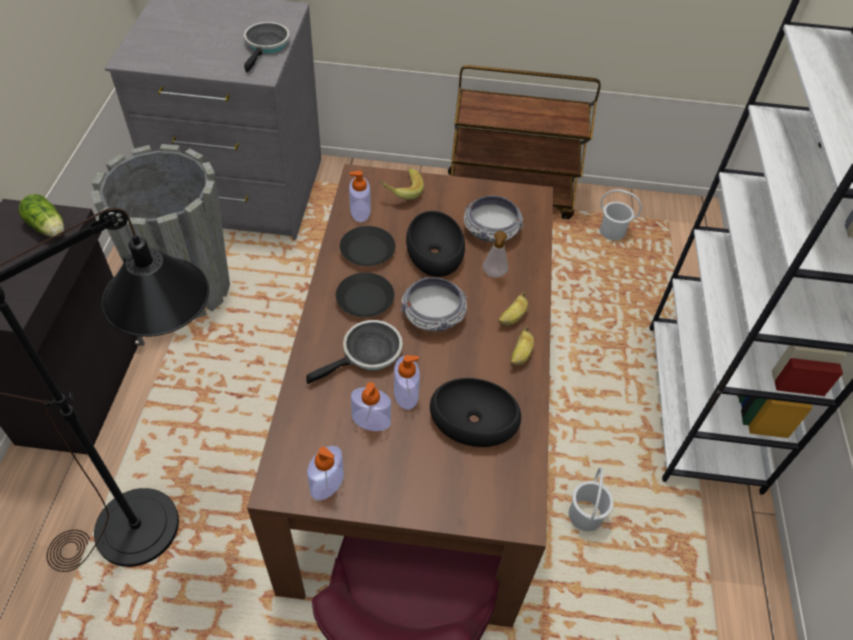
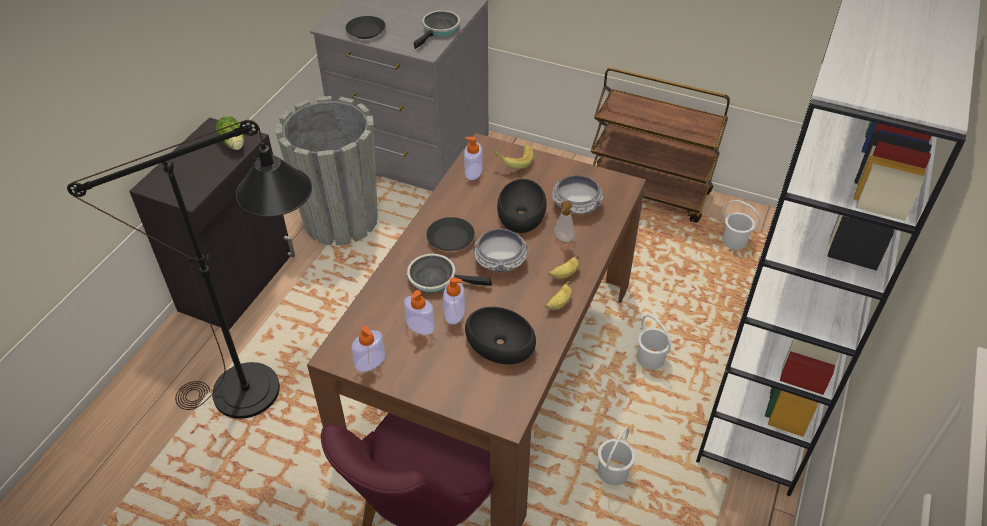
camera: 20 degrees right, 5 degrees down
frying pan [306,320,403,384] -> frying pan turned 150 degrees counterclockwise [407,254,492,293]
black plate [340,226,395,266] -> black plate moved to [346,16,386,39]
none -> white bucket [637,315,671,370]

